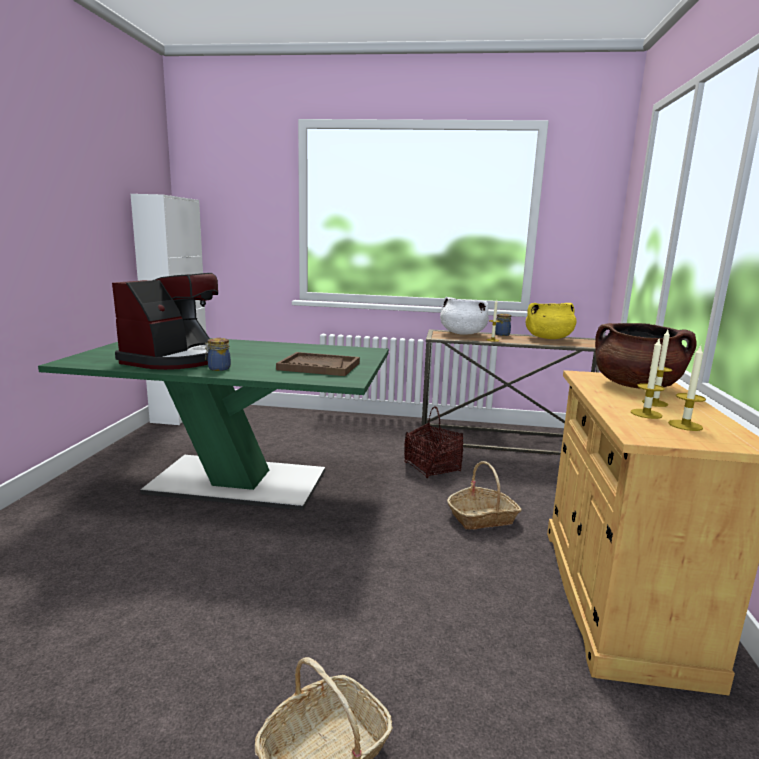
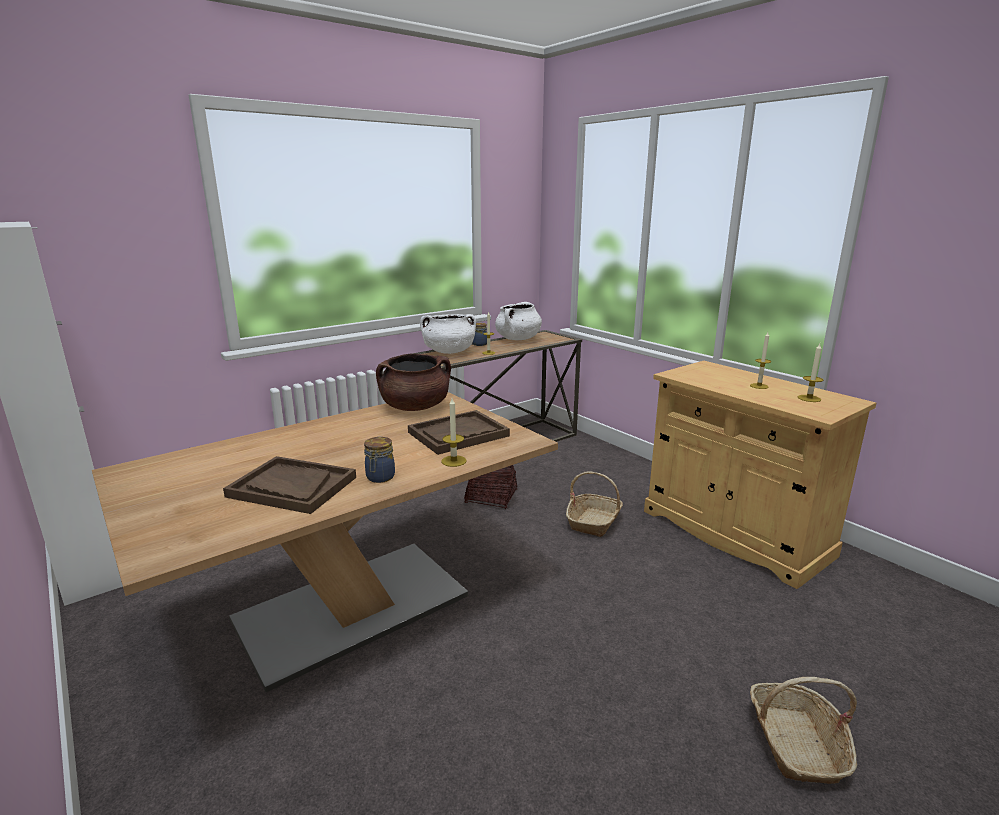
camera: 45 degrees left, 5 degrees up
green dining table [38,338,389,510] -> brown dining table [92,392,558,692]
coffee machine [112,273,218,370] -> brown tray [223,456,356,514]
yellow cooking pot [526,303,577,339] -> white cooking pot [495,302,542,340]
brown cooking pot [595,323,697,389] -> brown cooking pot moved to [376,354,451,411]
candle [631,337,665,419] -> candle moved to [441,398,467,467]

